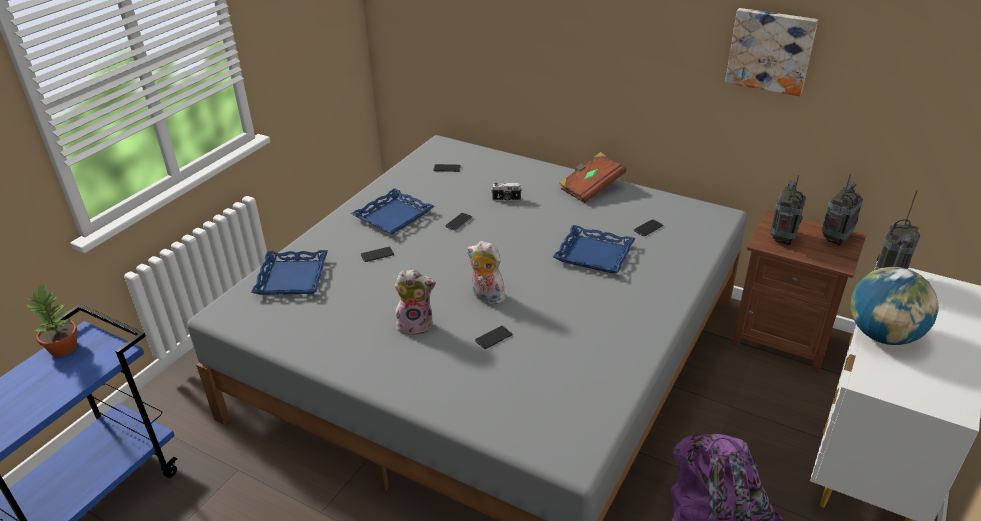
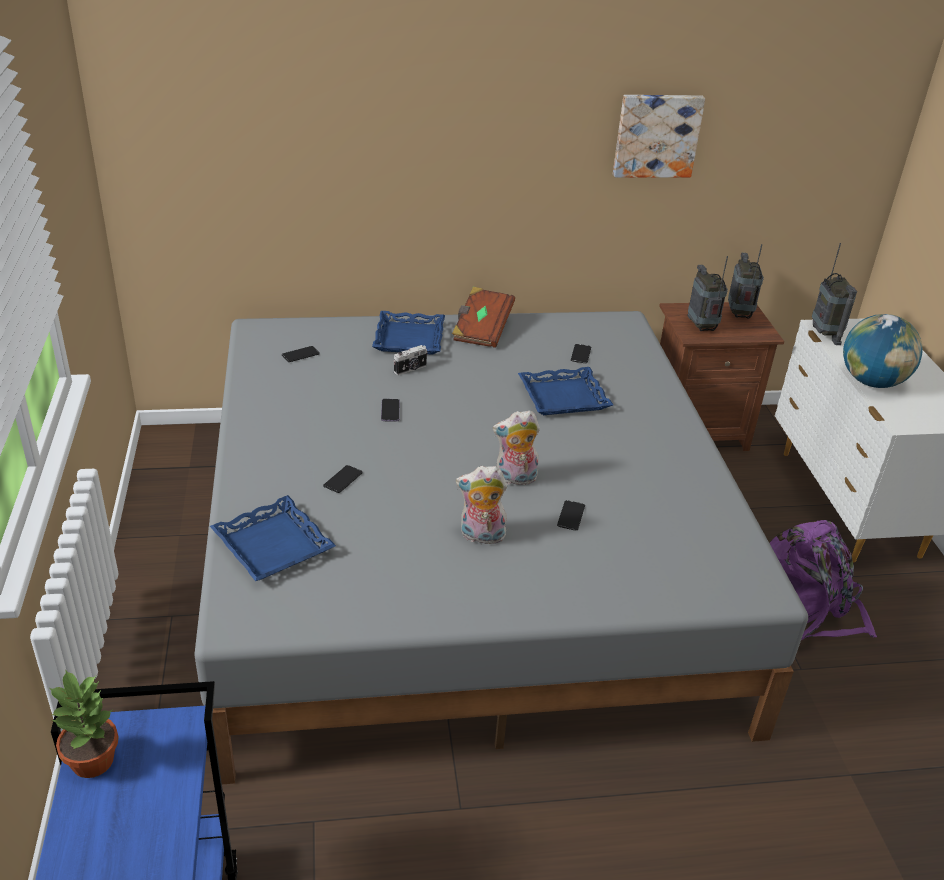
camera: 40 degrees left, 0 degrees up
blue tray [351,188,434,234] -> blue tray moved to [372,311,445,355]
plush toy [395,270,436,336] -> plush toy turned 135 degrees counterclockwise [456,466,507,544]

